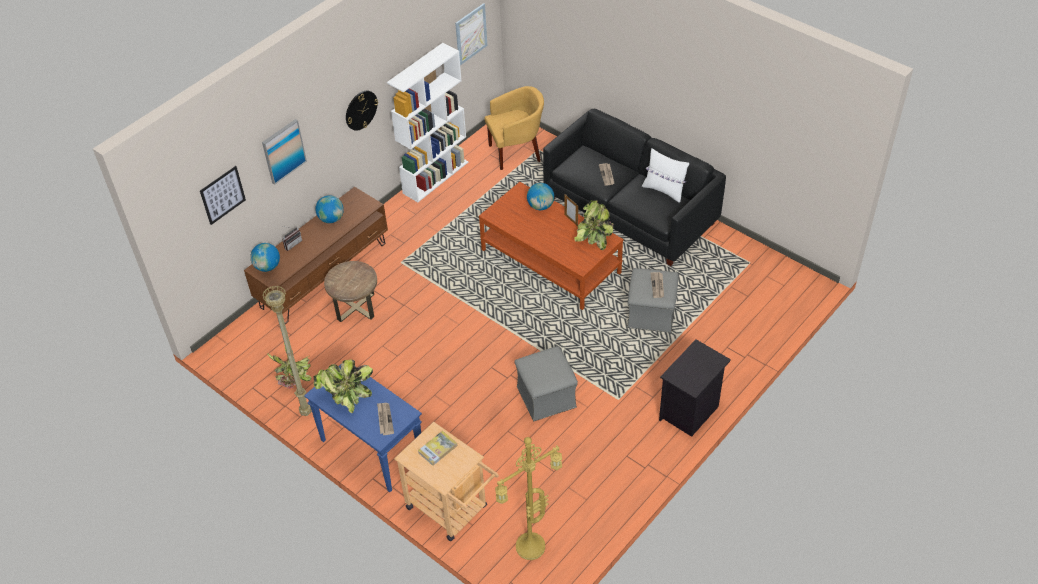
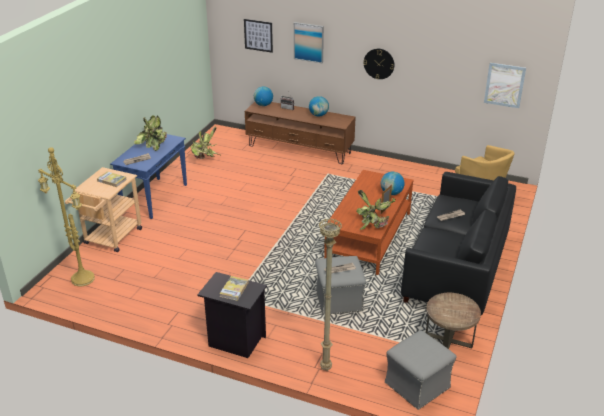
camera: 70 degrees right, 15 degrees down
beige floor lamp [262,285,311,416] -> beige floor lamp moved to [319,218,342,371]
brown side table [324,261,377,322] -> brown side table moved to [426,293,481,349]
white bookcase [387,43,468,202] -> none
grey ottoman [515,346,578,421] -> grey ottoman moved to [385,330,457,410]
white pillow [642,148,689,203] -> none
none -> book [219,276,249,301]

